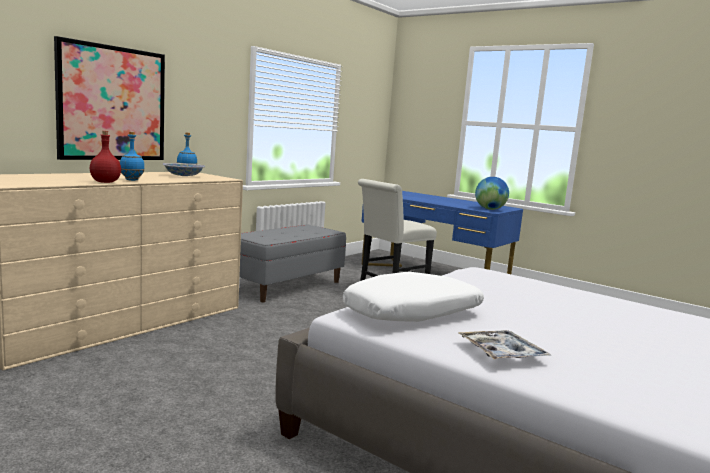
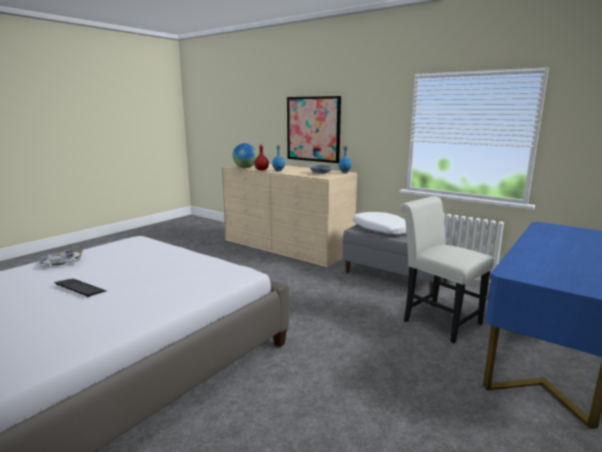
camera: 90 degrees right, 5 degrees up
white pillow [343,272,484,322] -> white pillow moved to [353,212,406,235]
globe [475,177,509,210] -> globe moved to [233,143,257,168]
none -> keyboard [54,279,106,298]

